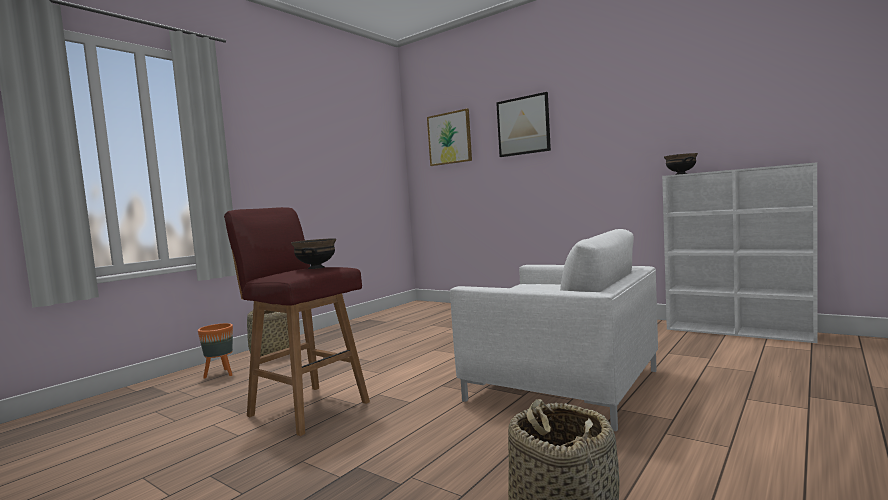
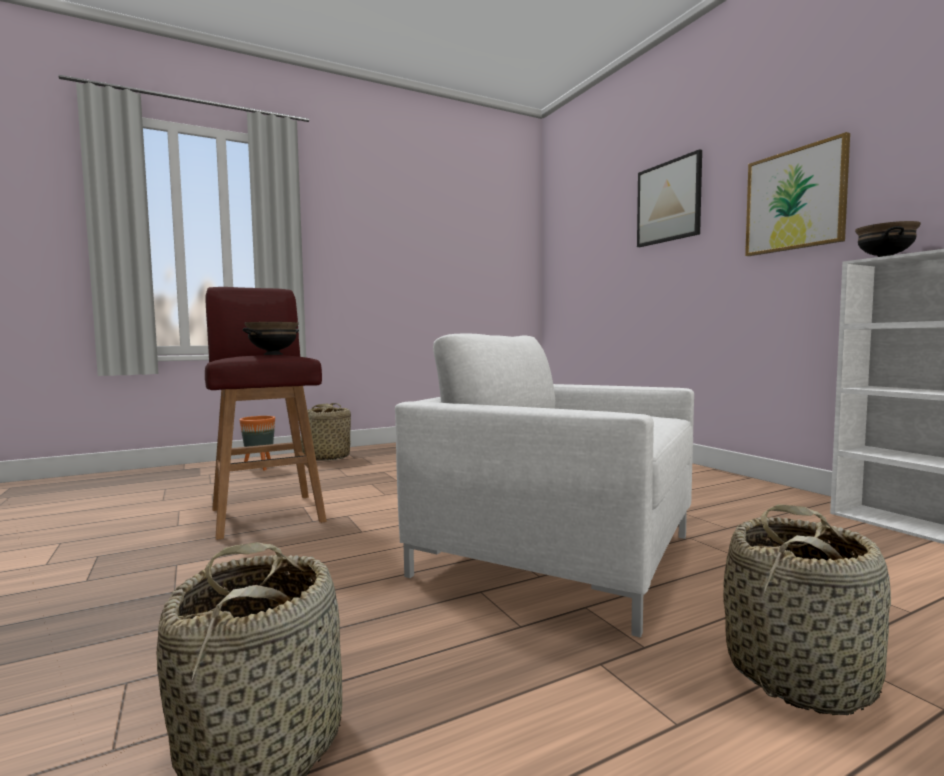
camera: 25 degrees right, 0 degrees up
picture [427,109,472,166] -> picture moved to [745,132,850,256]
white armchair [450,229,658,432] -> white armchair turned 150 degrees clockwise [395,334,694,638]
none -> basket [723,505,891,715]

